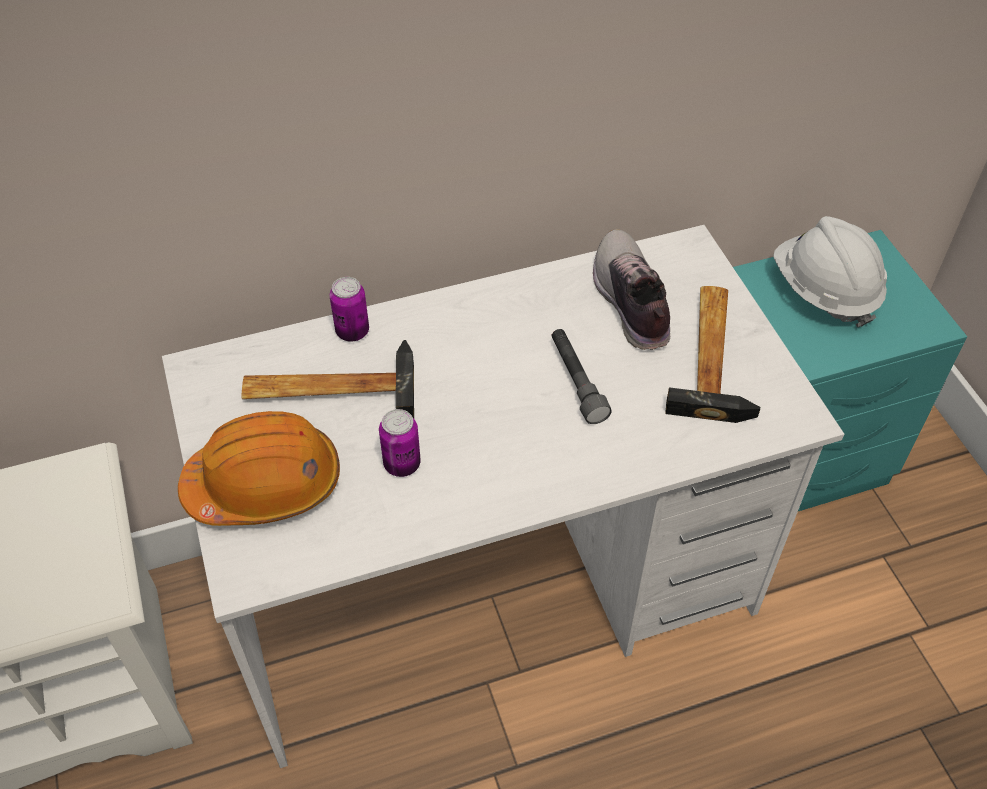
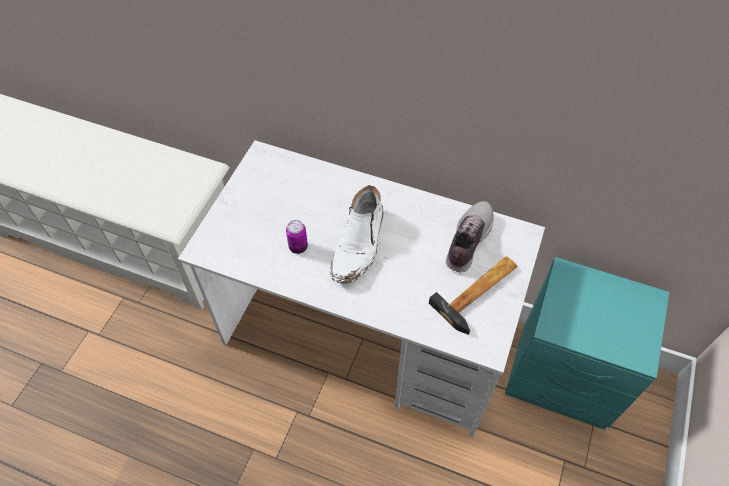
camera: 40 degrees right, 5 degrees up
orange hard hat [178,411,340,526] -> none
hammer [242,340,414,418] -> none
can [330,277,369,342] -> none
grey flashlight [551,329,612,424] -> none
white hard hat [773,216,887,327] -> none
none -> white boot [330,185,384,284]

